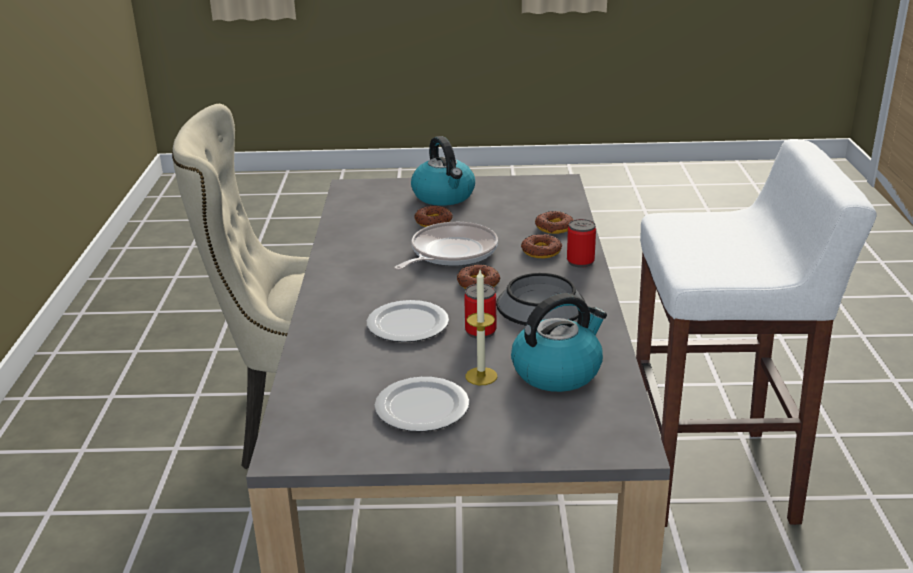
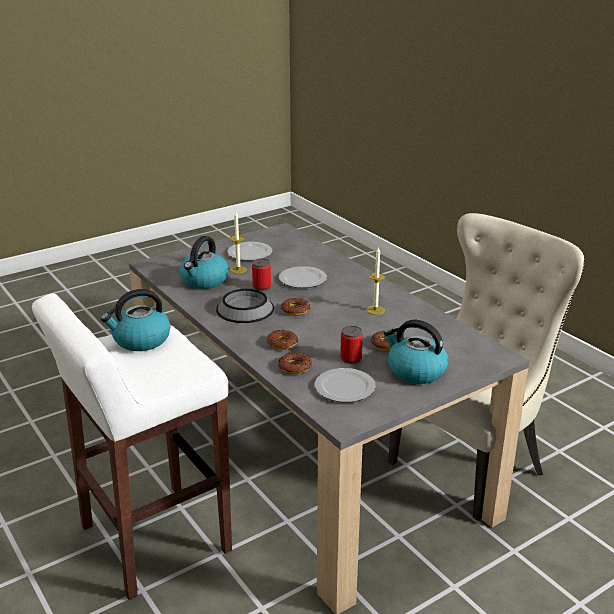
camera: 145 degrees right, 0 degrees up
frying pan [394,222,498,270] -> none
can [567,219,596,268] -> can moved to [340,326,363,364]
none -> kettle [101,289,171,351]
none -> plate [315,368,376,402]
none -> candle [366,246,385,315]

